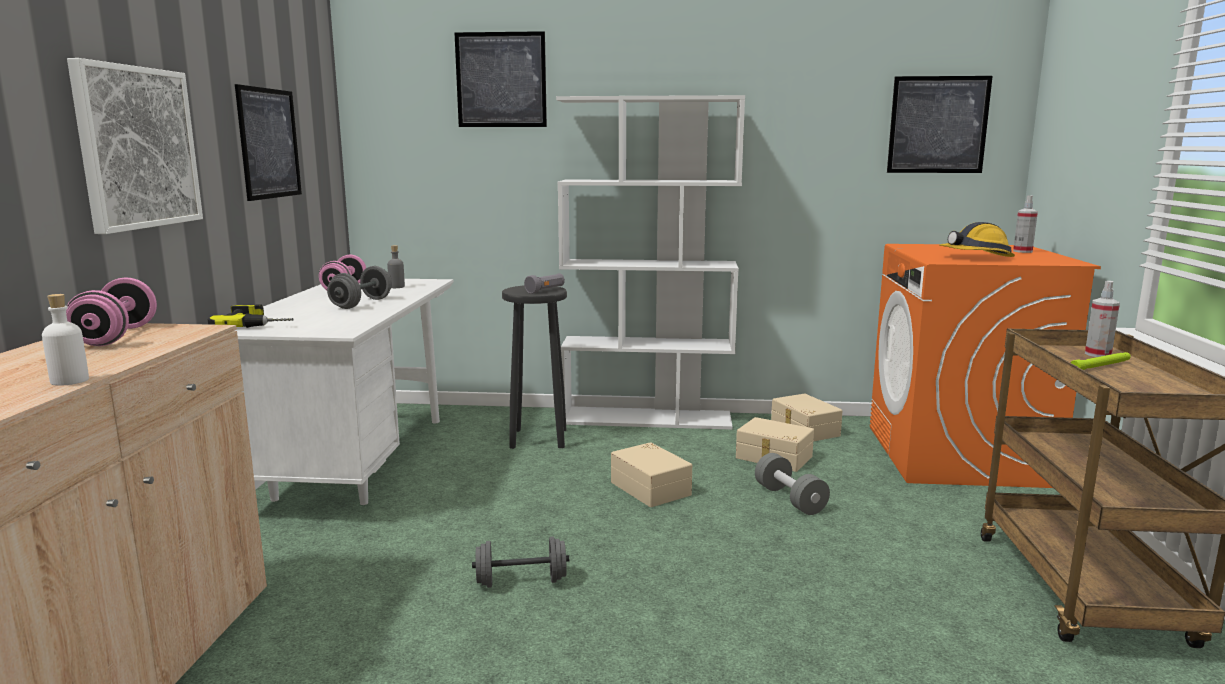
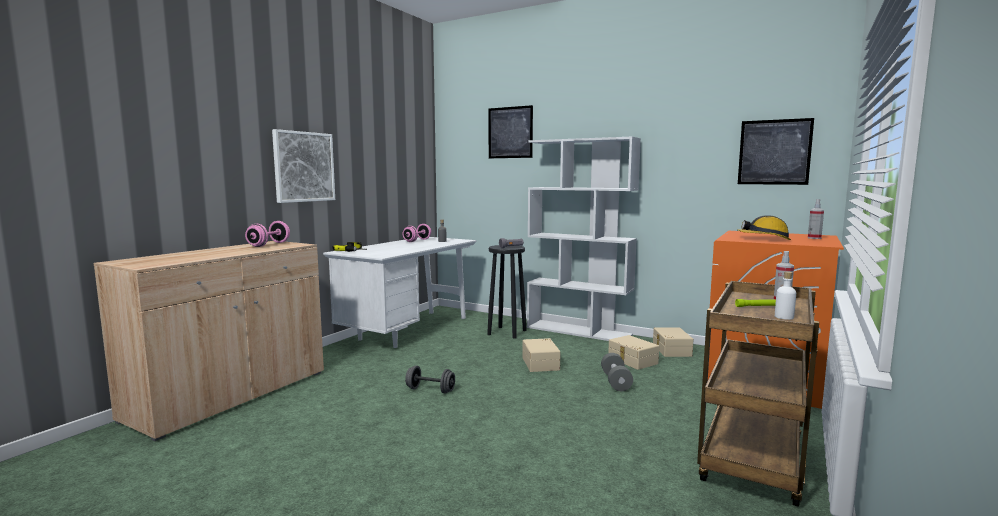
camera: 25 degrees right, 5 degrees down
white bottle [42,294,89,386] -> white bottle moved to [775,272,796,320]
picture [235,84,302,201] -> none
grey dumbbell [327,266,392,309] -> none

